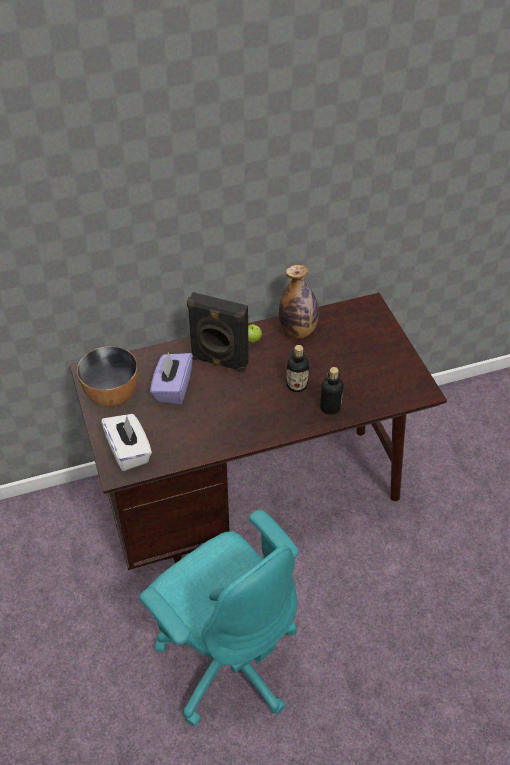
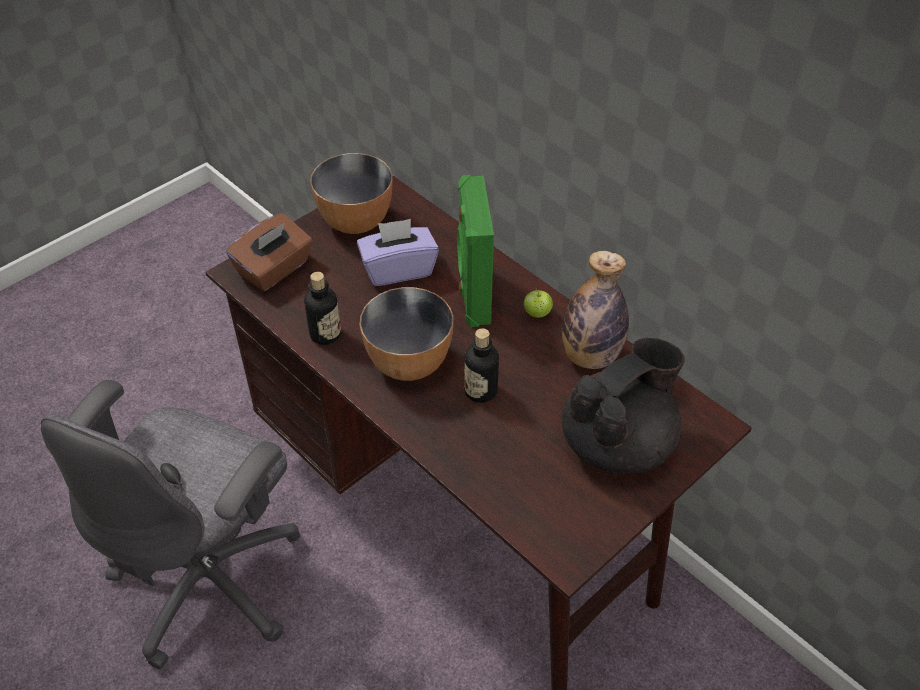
camera: 65 degrees right, 0 degrees up
white tissue box [101,414,152,471] -> brown tissue box [227,213,312,291]
turquoise office chair [139,509,299,726] -> grey office chair [41,380,300,669]
black speaker [187,292,249,372] -> green speaker [457,175,494,327]
bottle [320,367,344,415] -> bottle moved to [304,272,341,345]
none -> bowl [360,287,453,381]
none -> black teapot [562,338,685,474]

